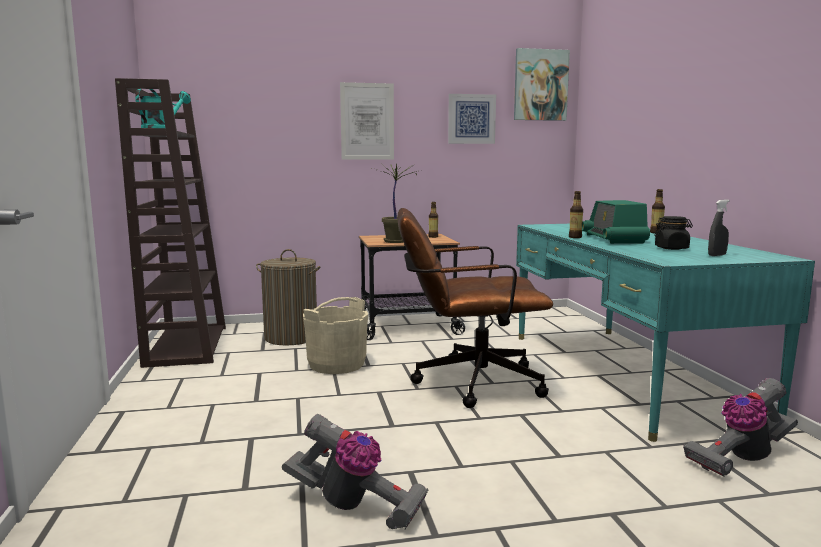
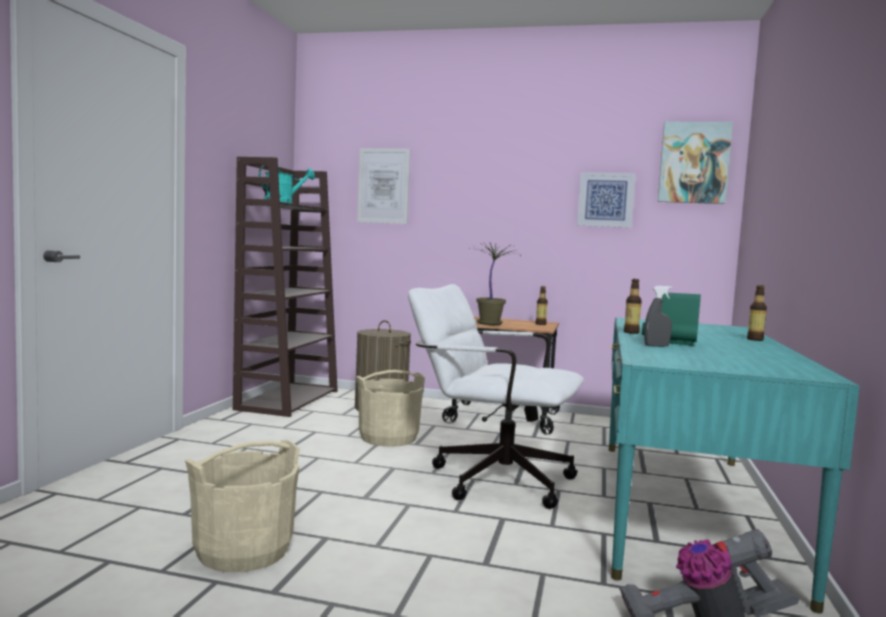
camera: 25 degrees right, 5 degrees down
vacuum cleaner [282,414,428,529] -> beige bucket [185,440,300,572]
picture [340,82,394,160] -> picture moved to [357,148,411,224]
brown office chair [398,208,553,408] -> white office chair [408,284,584,509]
black jar [654,216,693,250] -> none
grey spray bottle [708,200,730,256] -> grey spray bottle moved to [644,286,672,347]

